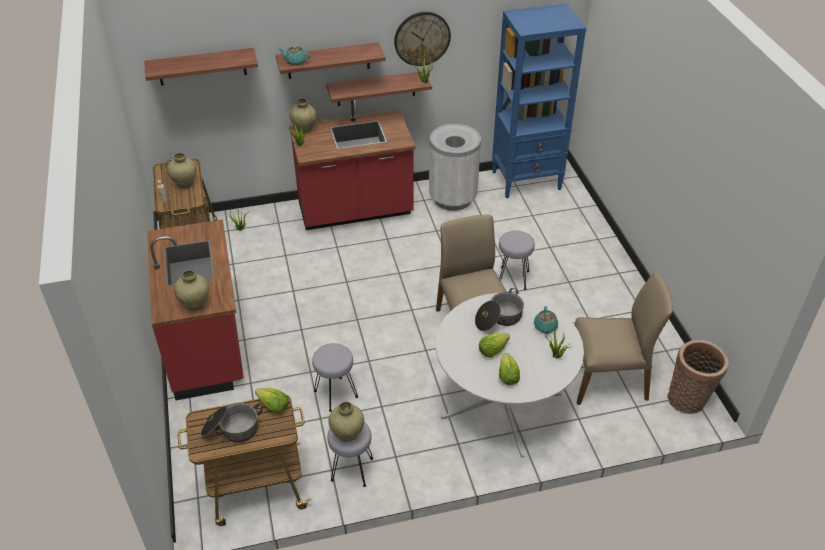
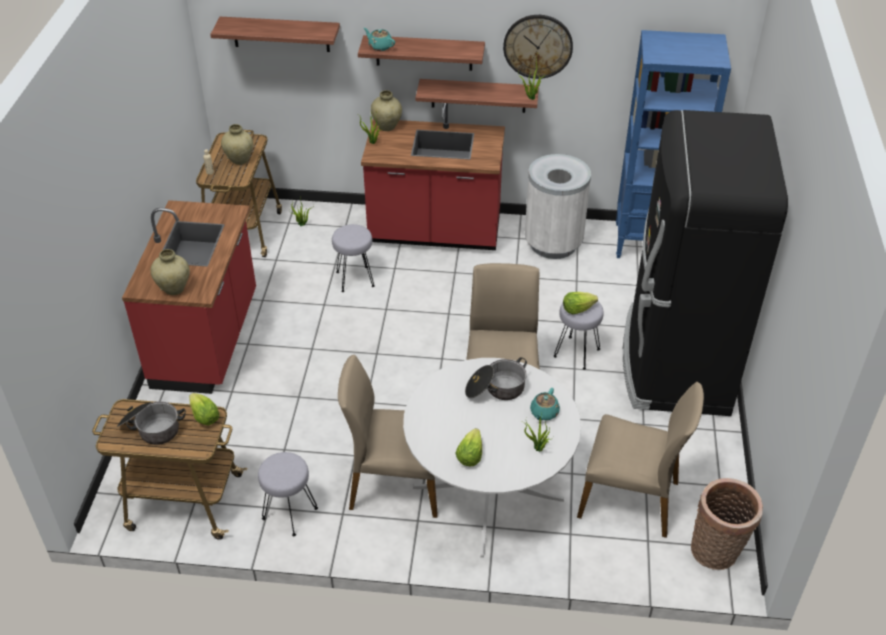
camera: 20 degrees right, 0 degrees up
grey stool [312,343,358,412] -> grey stool moved to [332,224,374,292]
beige vase [328,402,364,442] -> none
lettuce [479,333,510,357] -> lettuce moved to [563,292,598,314]
none -> beige chair [338,355,438,518]
none -> black fridge [623,110,788,416]

